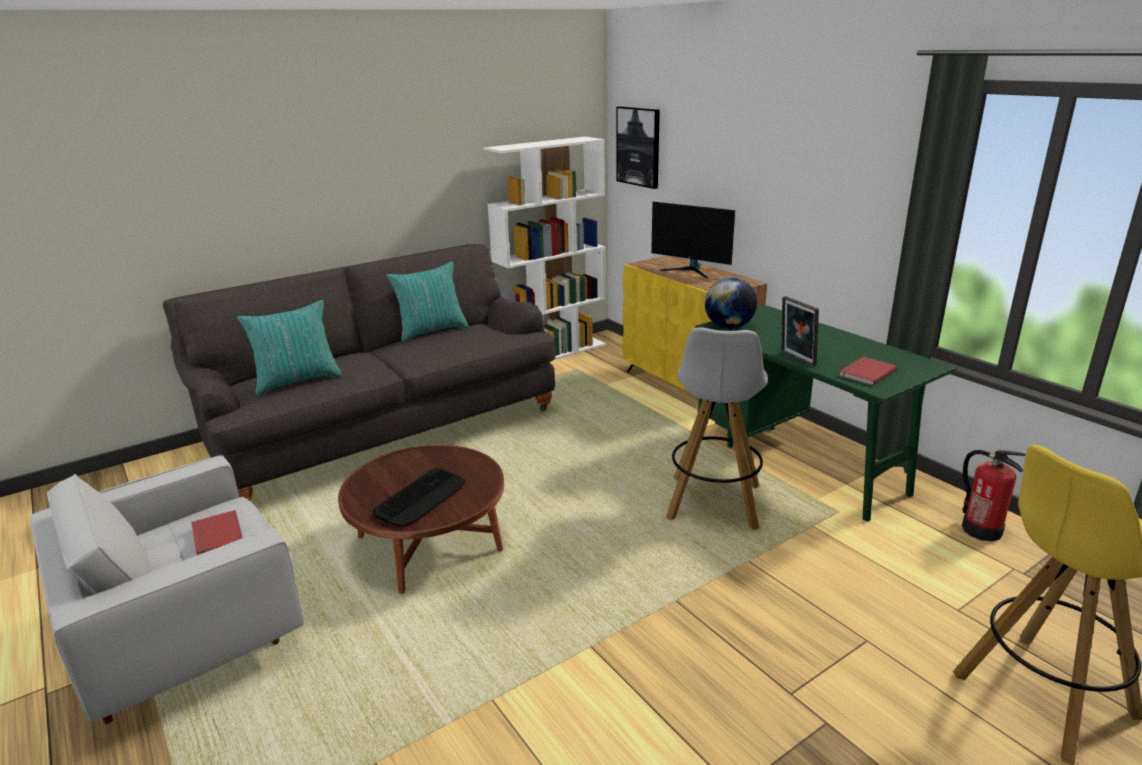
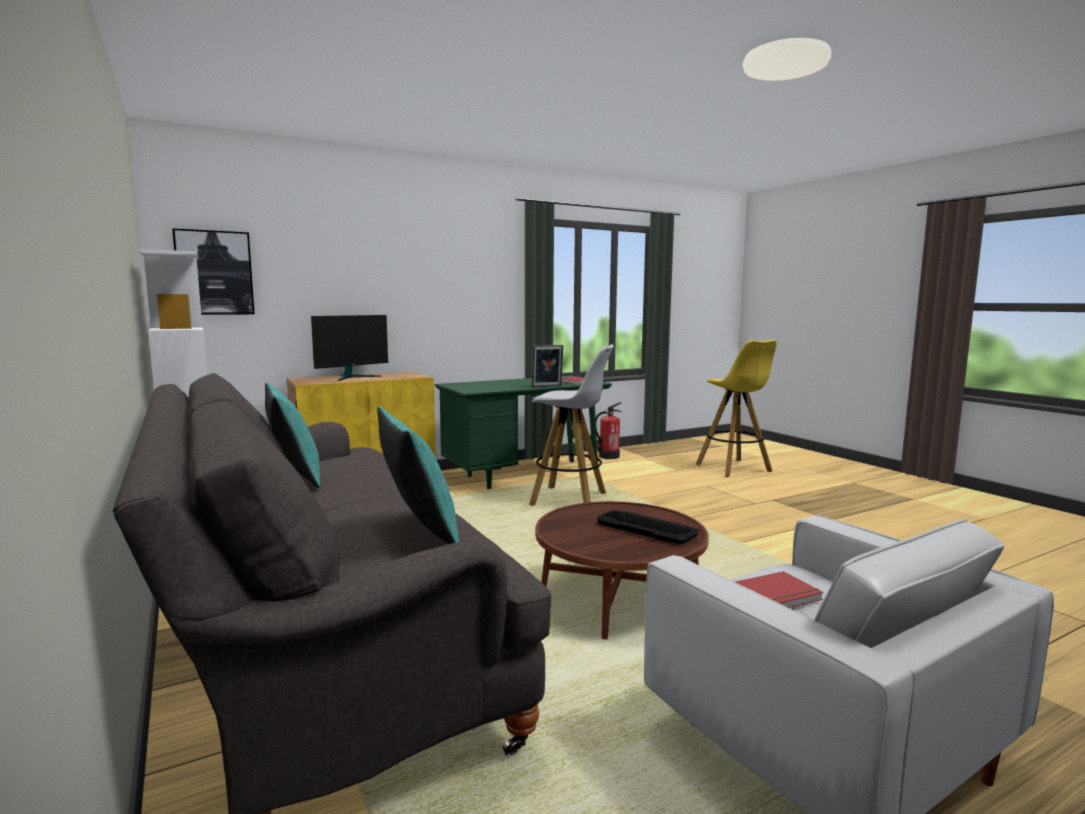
camera: 85 degrees left, 15 degrees down
globe [705,277,757,329] -> none

